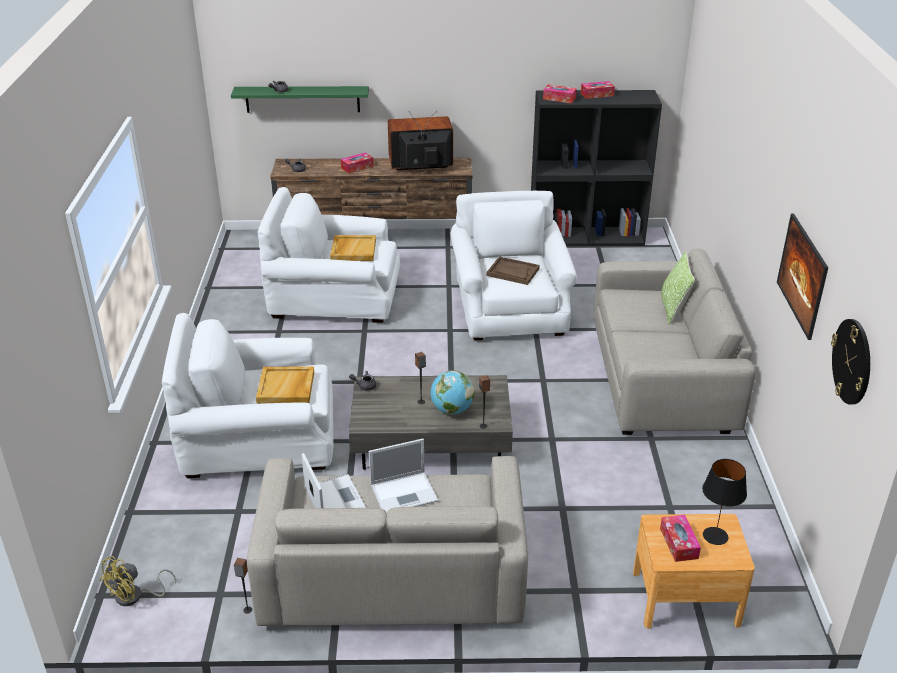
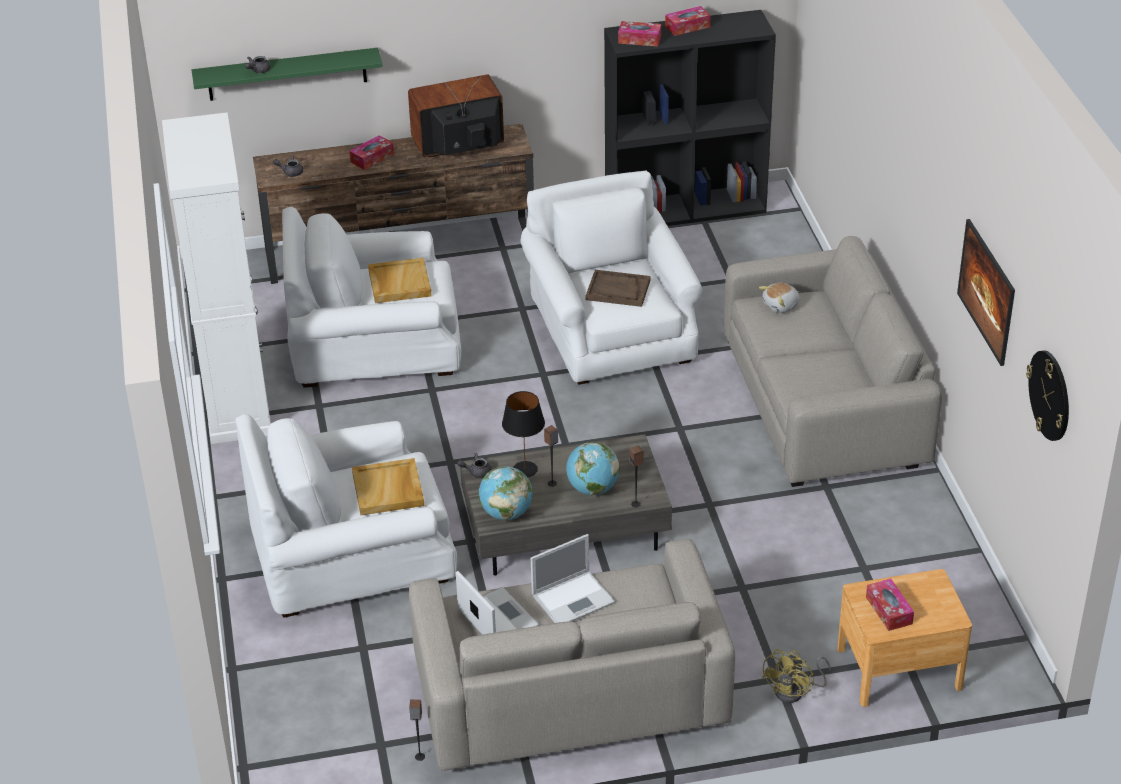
camera: 10 degrees left, 5 degrees up
yellow fan [100,556,176,606] -> yellow fan moved to [762,649,831,703]
pillow [661,251,695,324] -> none
black table lamp [702,459,747,545] -> black table lamp moved to [502,391,545,478]
none -> white cabinet [162,112,271,444]
none -> globe [478,466,533,520]
none -> plush toy [759,283,800,313]

